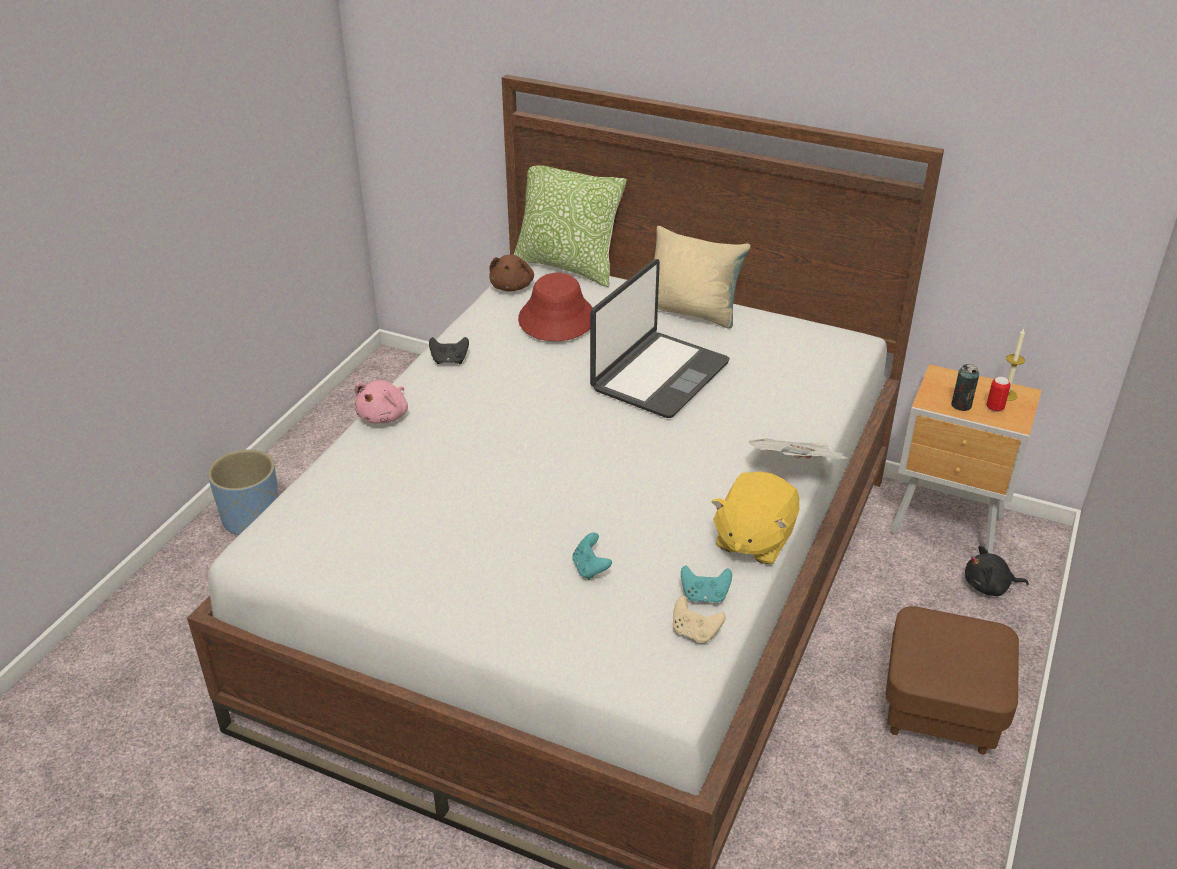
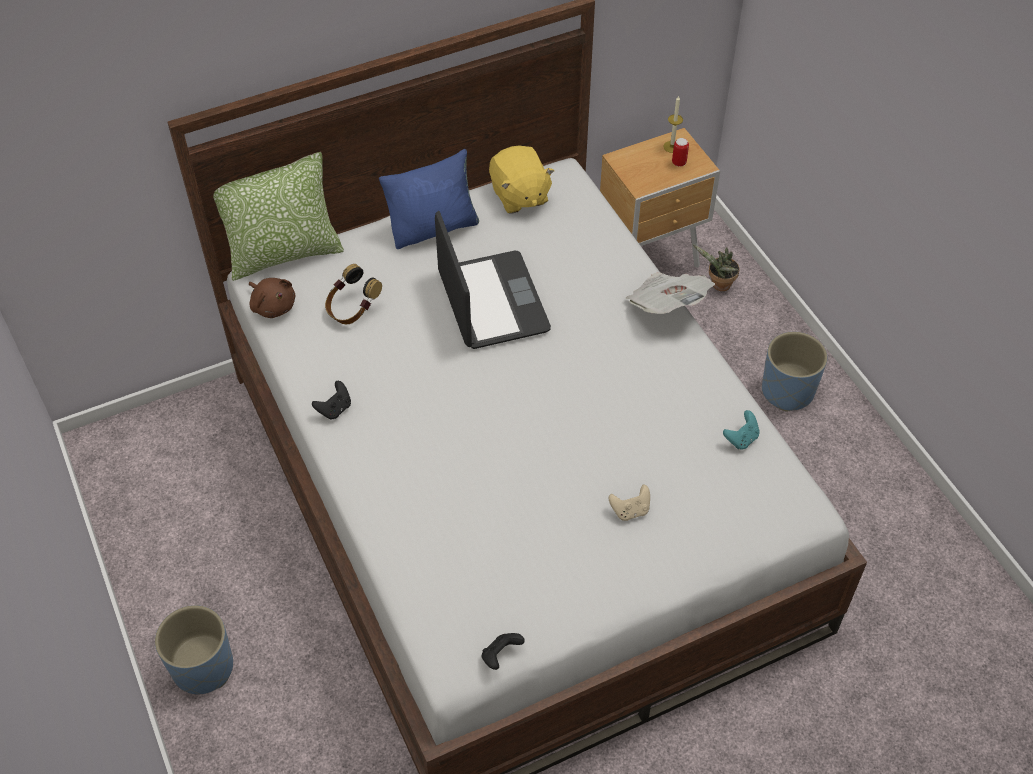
camera: 50 degrees left, 15 degrees up
pink plush toy [355,380,408,424] -> none
red hat [518,273,593,341] -> headphones [325,264,382,324]
turquoise game controller [572,532,612,580] -> none
beige pillow [654,226,751,329] -> blue pillow [379,149,479,249]
beige game controller [673,596,726,643] -> beige game controller moved to [609,484,650,521]
yellow plush toy [711,471,800,565] -> yellow plush toy moved to [489,145,555,214]
brown ottoman [886,606,1019,755] -> blue planter [762,332,827,412]
can [951,364,979,411] -> none
black plush toy [965,545,1029,596] -> potted plant [693,244,740,291]
none -> black game controller [482,633,525,670]

